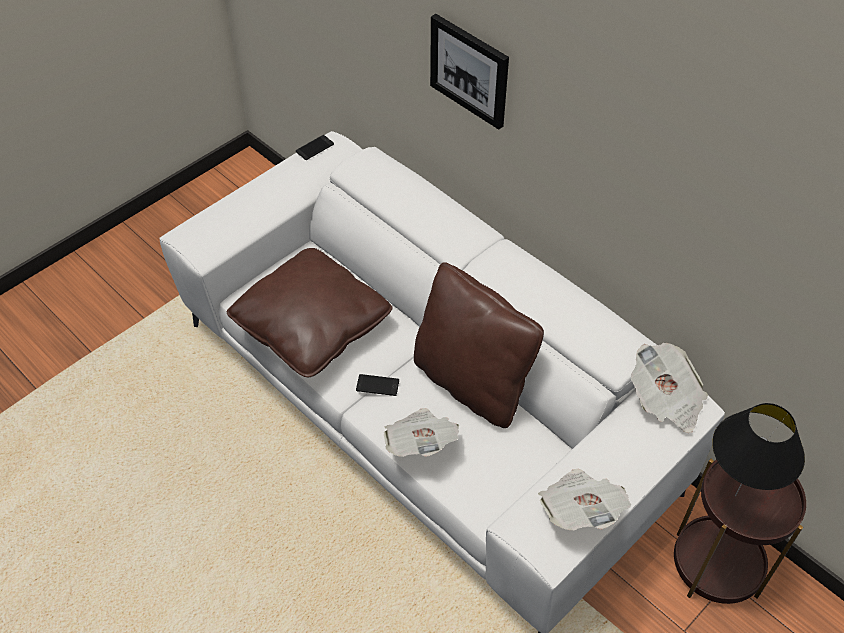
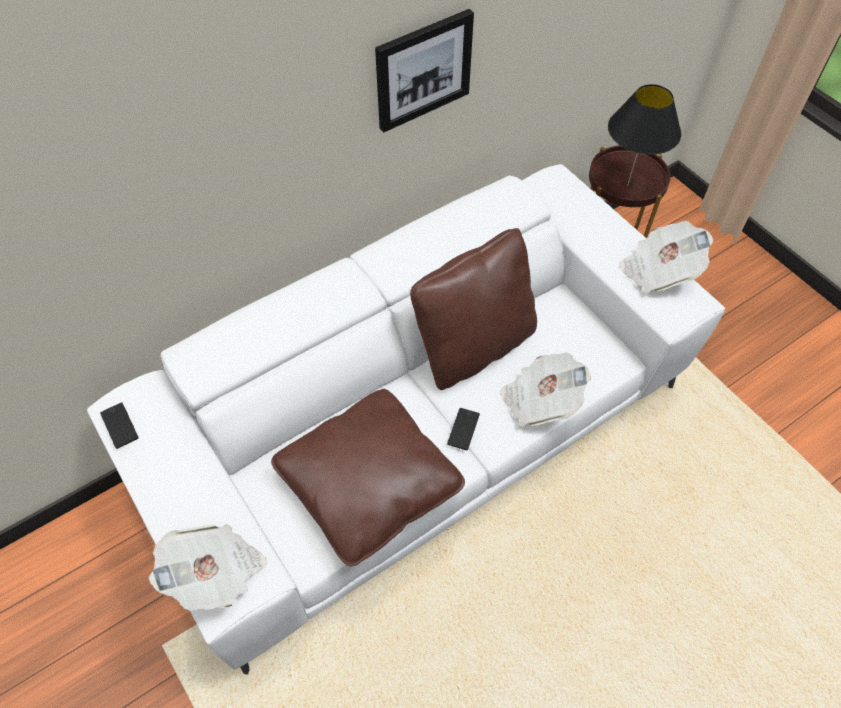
camera: 80 degrees left, 5 degrees up
picture [430,14,509,130] -> picture moved to [375,9,474,132]
newspaper [631,343,708,433] -> newspaper moved to [148,524,267,611]

